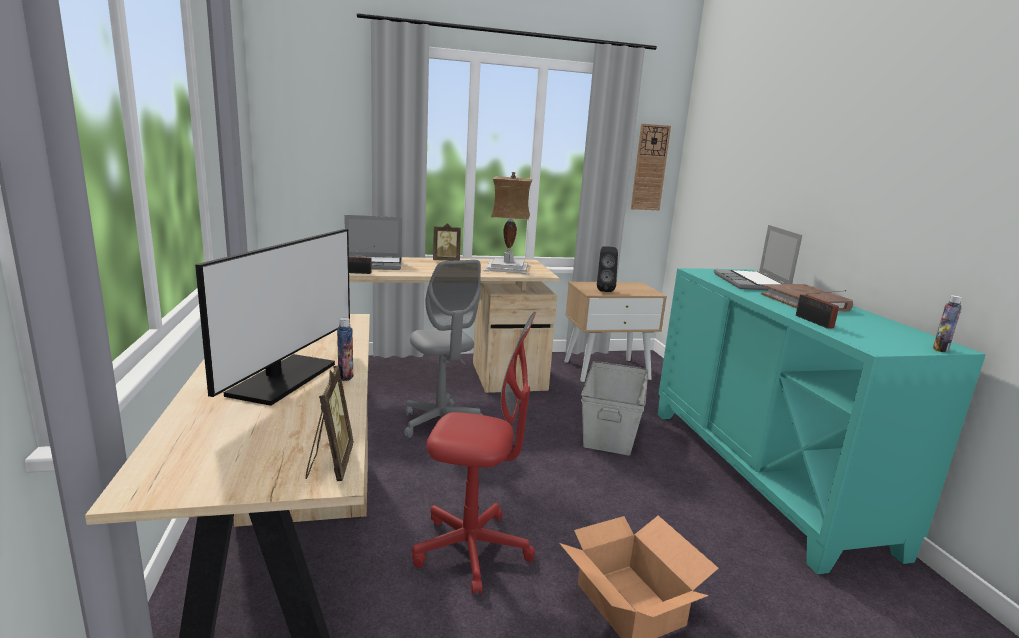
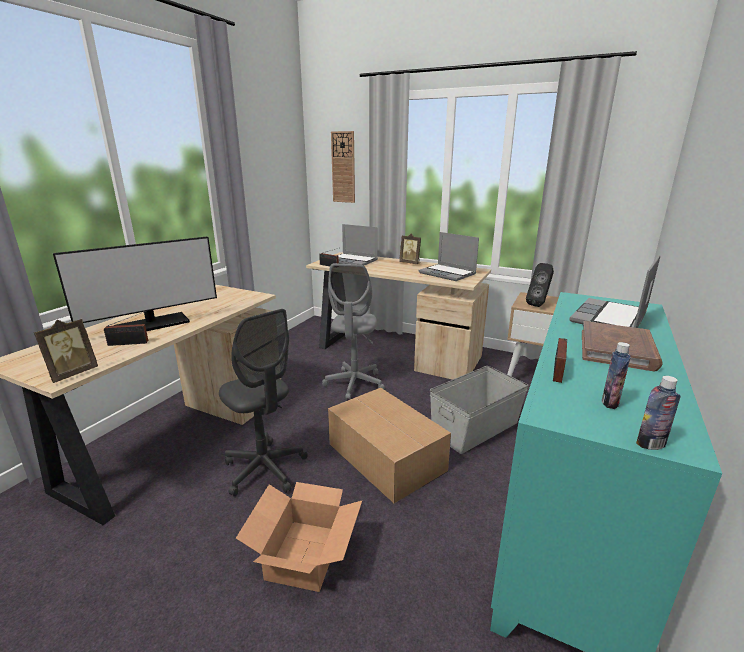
camera: 40 degrees right, 5 degrees up
bottle [337,318,353,381] -> bottle moved to [602,342,631,409]
red office chair [412,312,536,595] -> grey office chair [219,309,308,497]
table lamp [483,172,533,275] -> laptop [419,232,479,281]
wall clock [631,124,671,210] -> wall clock moved to [331,131,355,203]
none -> radio [104,311,148,346]
none -> cardboard box [328,388,451,503]

